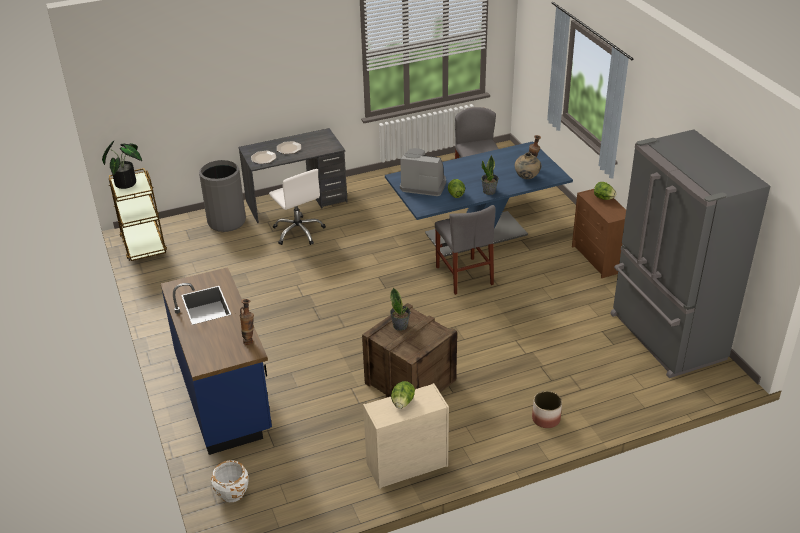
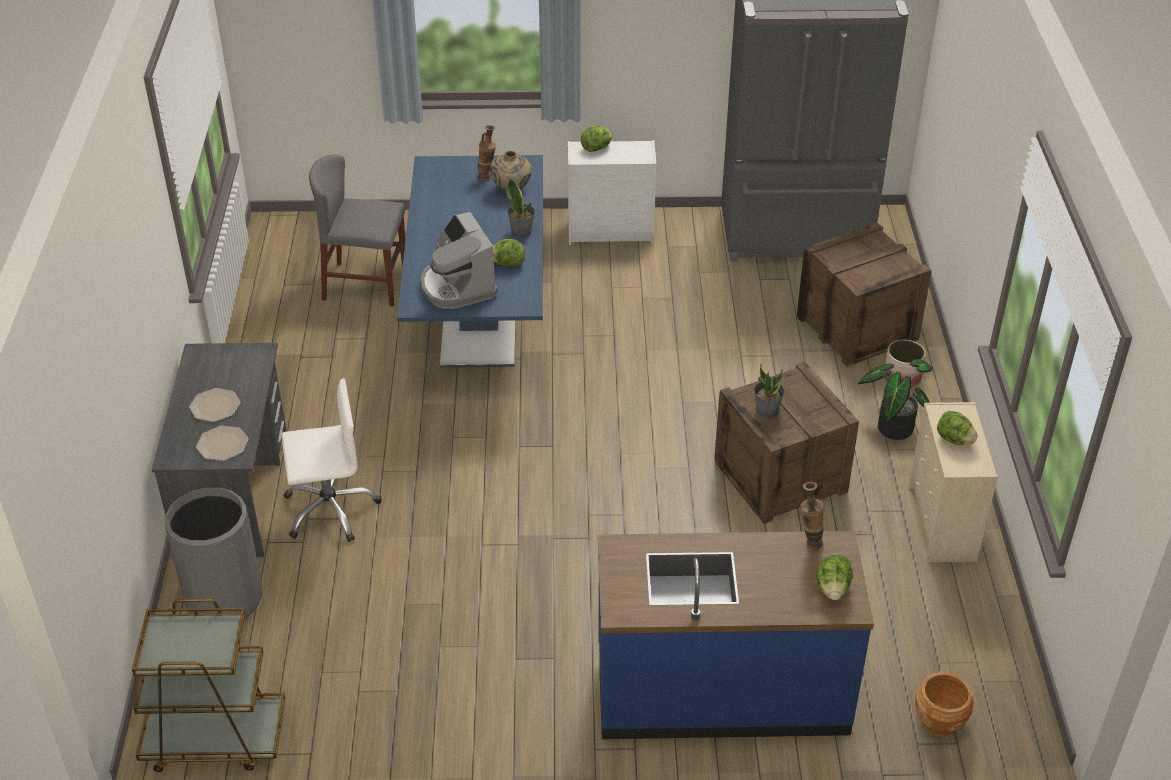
camera: 70 degrees left, 5 degrees up
potted plant [102,141,142,189] -> potted plant moved to [858,359,933,440]
white planter [211,460,248,502] -> brown planter [916,672,974,736]
coffee machine [400,148,446,196] -> coffee machine turned 60 degrees counterclockwise [421,212,498,309]
grey chair [435,205,495,295] -> none
brown dresser [572,189,626,278] -> white dresser [568,140,656,245]
none -> crate [797,223,931,367]
none -> lettuce [816,554,853,600]

